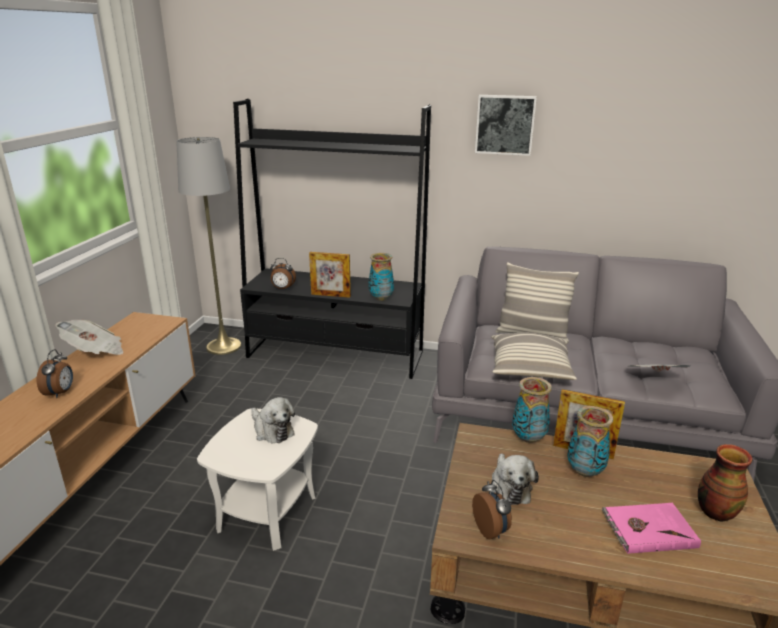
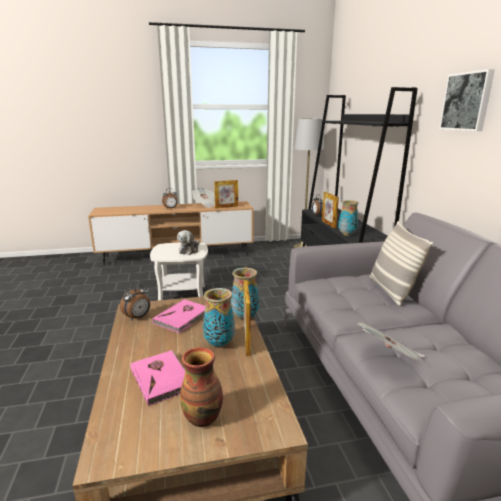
camera: 65 degrees right, 5 degrees down
pillow [491,332,577,380] -> none
plush toy [491,453,539,505] -> pink book [152,299,205,333]
none -> picture frame [214,180,238,208]

